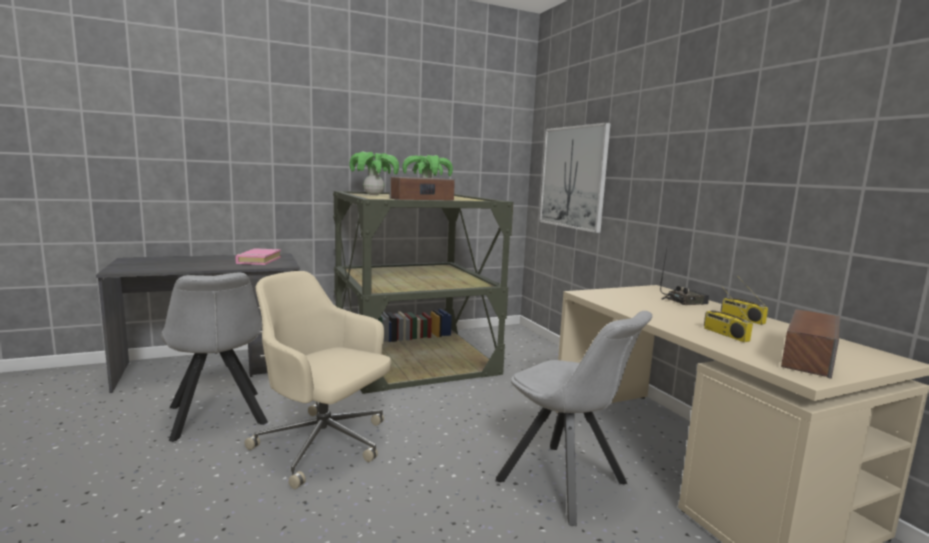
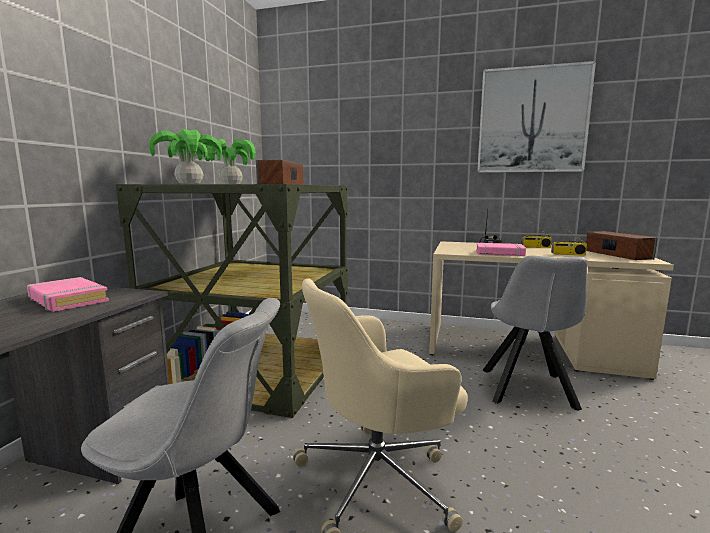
camera: 50 degrees left, 0 degrees up
grey chair [496,311,652,526] -> grey chair turned 105 degrees clockwise [482,255,588,411]
picture [539,122,611,233] -> picture moved to [477,61,596,173]
none -> pink book [476,243,526,257]

